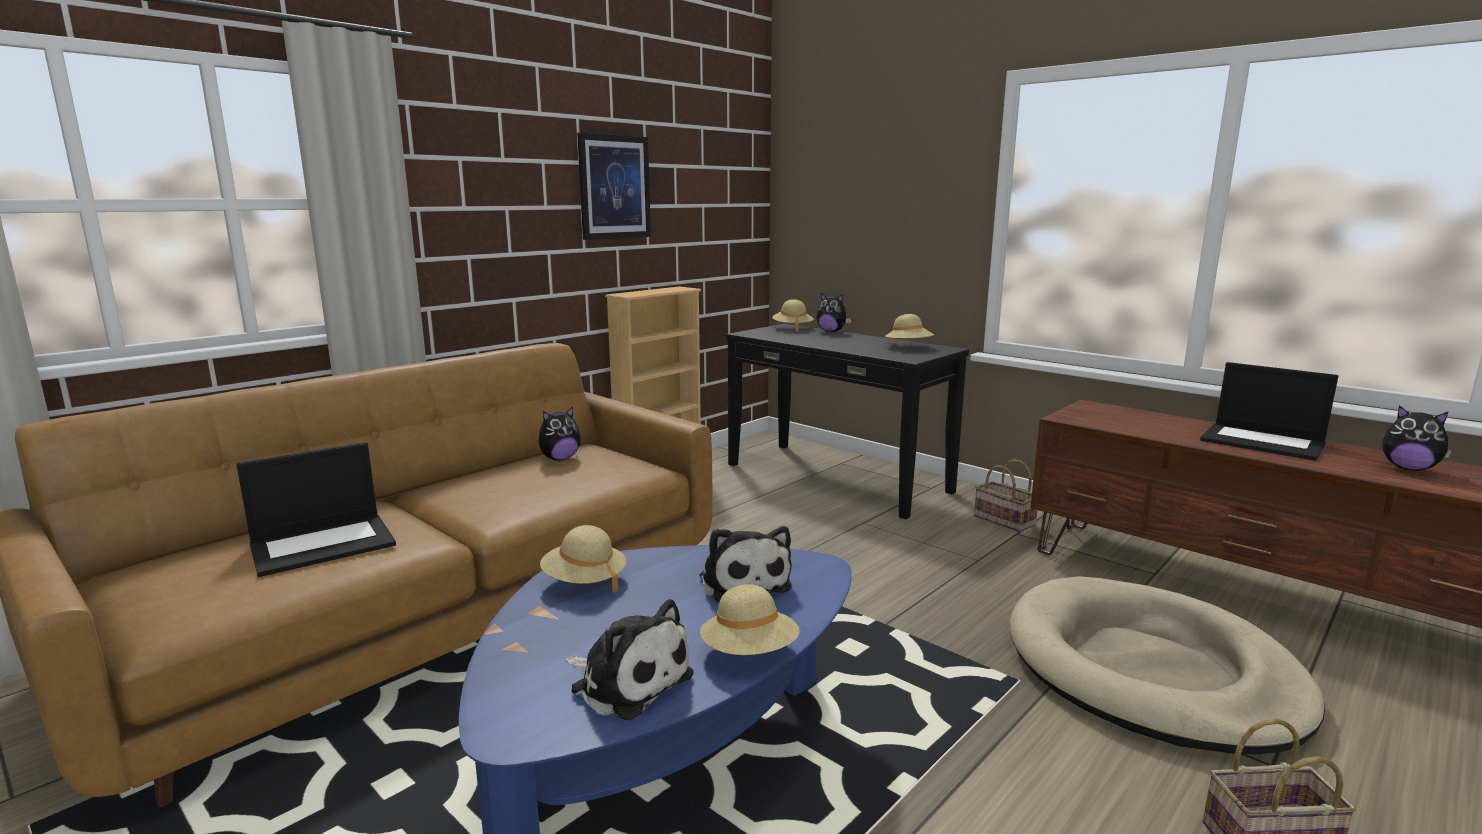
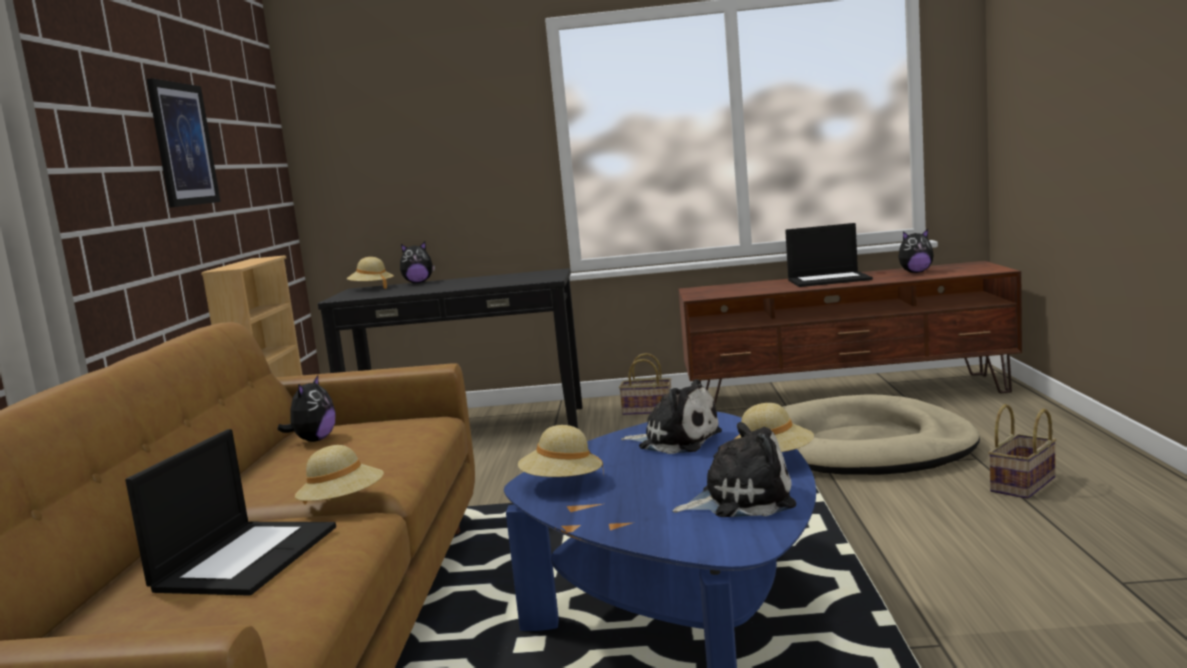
camera: 40 degrees left, 5 degrees down
beige hat [885,314,934,344] -> beige hat moved to [295,445,384,505]

